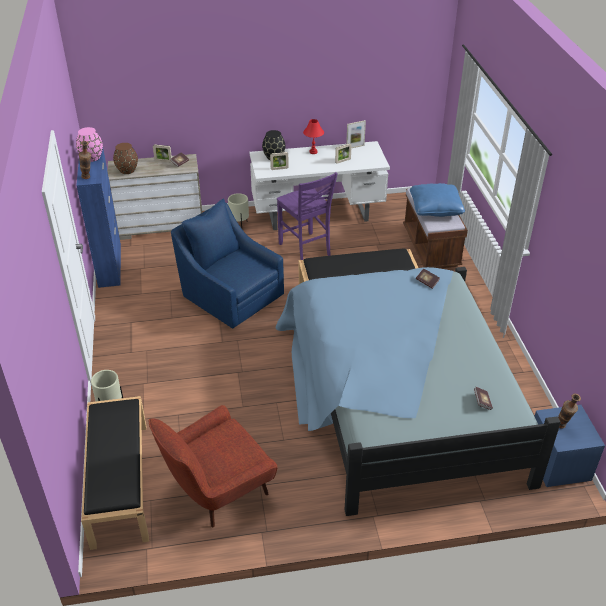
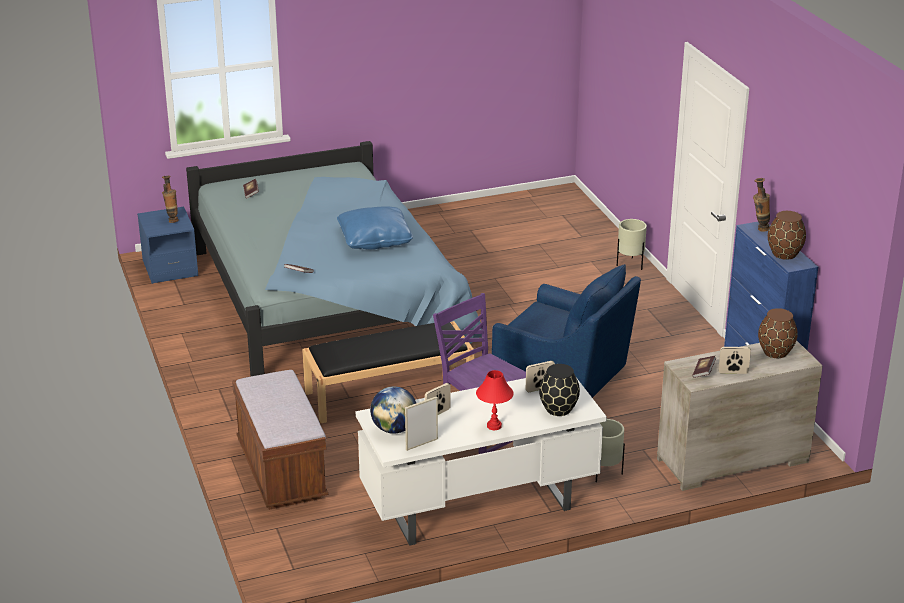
camera: 170 degrees right, 10 degrees down
pink vase [76,127,103,162] -> brown vase [768,211,806,260]
black bench [81,396,149,550] -> none
red armchair [148,405,278,528] -> none
blue pillow [410,183,465,217] -> blue pillow moved to [337,207,413,250]
none -> globe [370,386,416,434]

